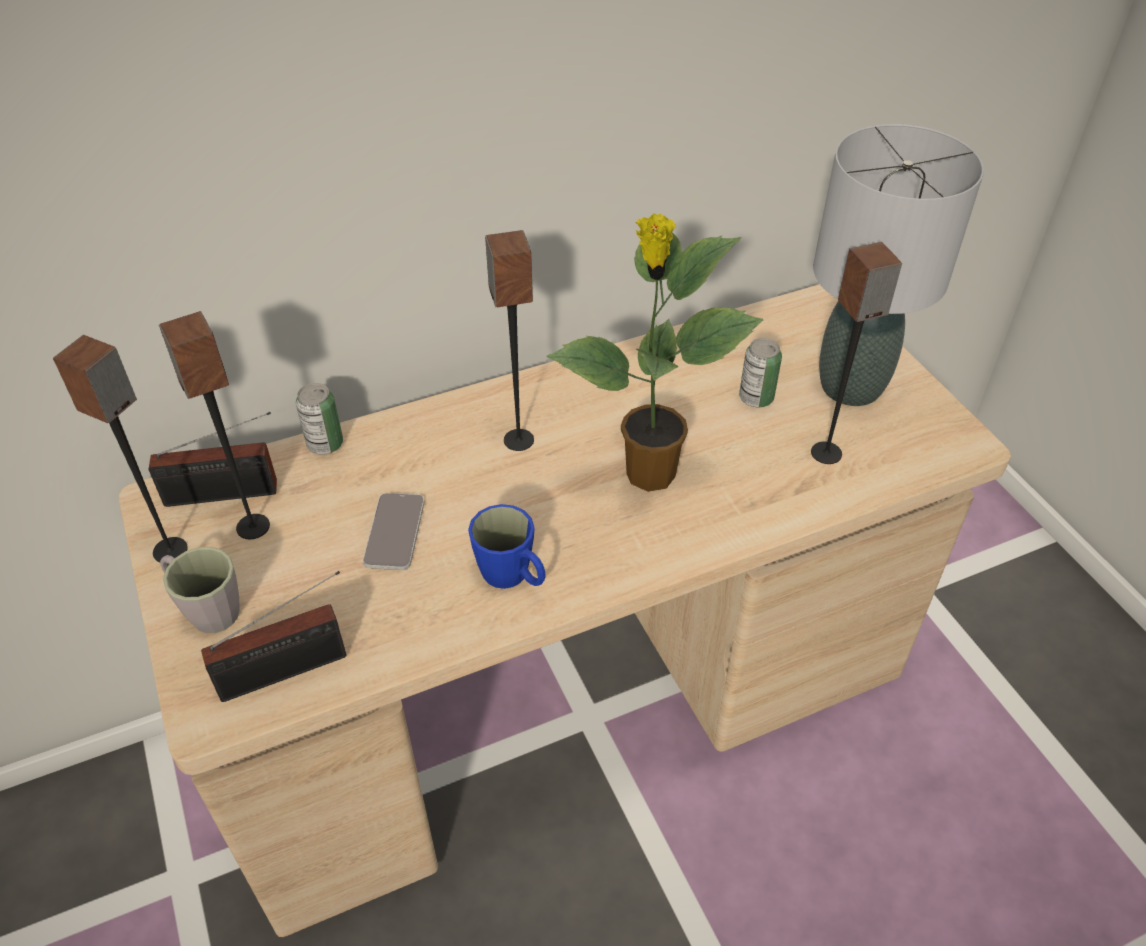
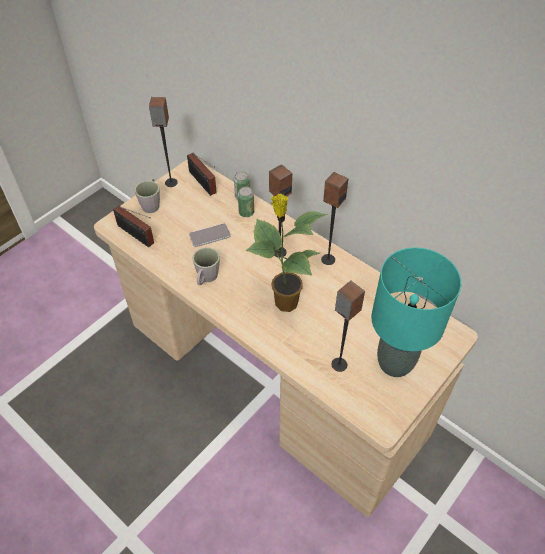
camera: 65 degrees right, 5 degrees up
speaker [159,311,270,539] -> speaker moved to [321,172,348,265]
blue mug [468,504,546,589] -> grey mug [192,247,220,285]
can [739,338,782,408] -> can moved to [238,187,254,217]
grey table lamp [813,124,984,406] -> turquoise table lamp [371,248,461,377]

